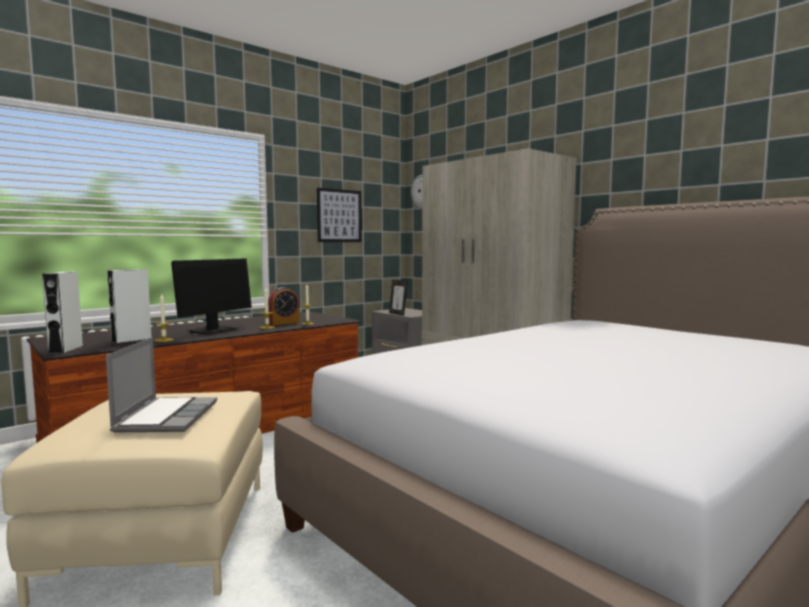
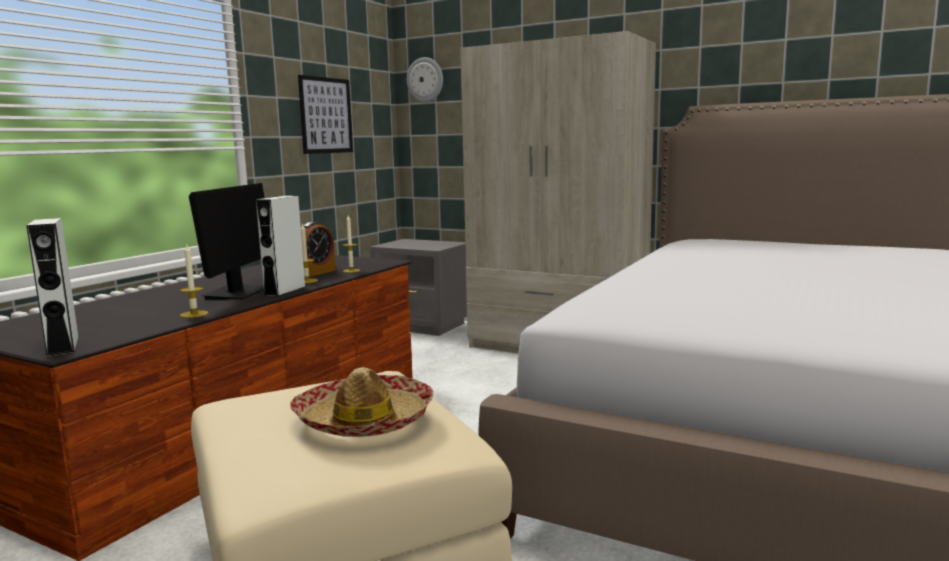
camera: 20 degrees left, 5 degrees up
laptop [106,337,217,432] -> hat [290,367,434,437]
white speaker [107,269,152,344] -> white speaker moved to [256,196,305,296]
picture frame [389,280,408,315] -> none

